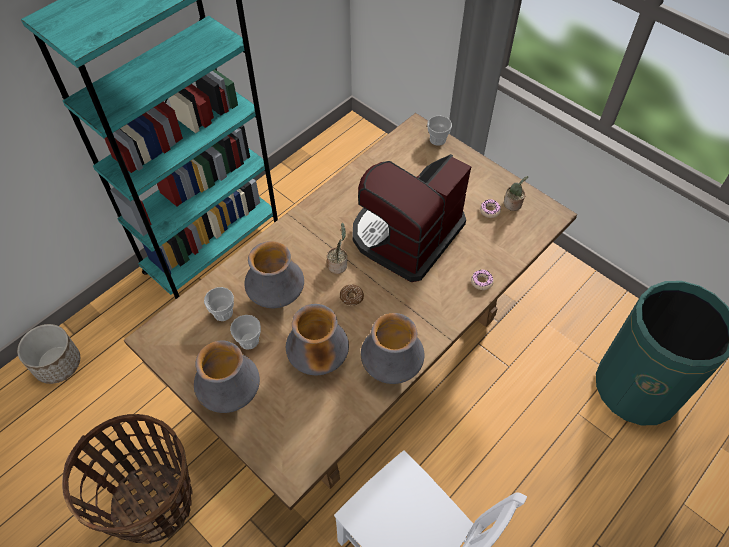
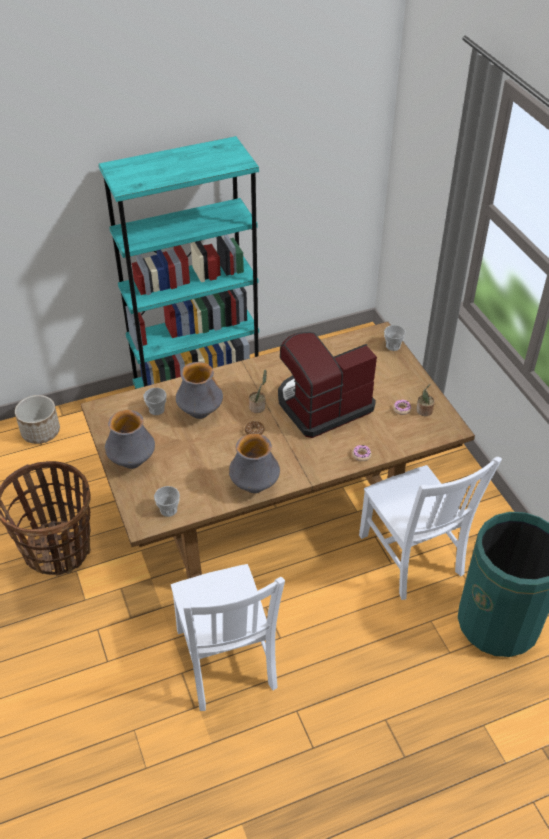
camera: 25 degrees right, 10 degrees down
cup [230,315,261,350] -> cup moved to [154,486,180,517]
vase [286,304,349,375] -> none
none -> white chair [359,457,502,600]

